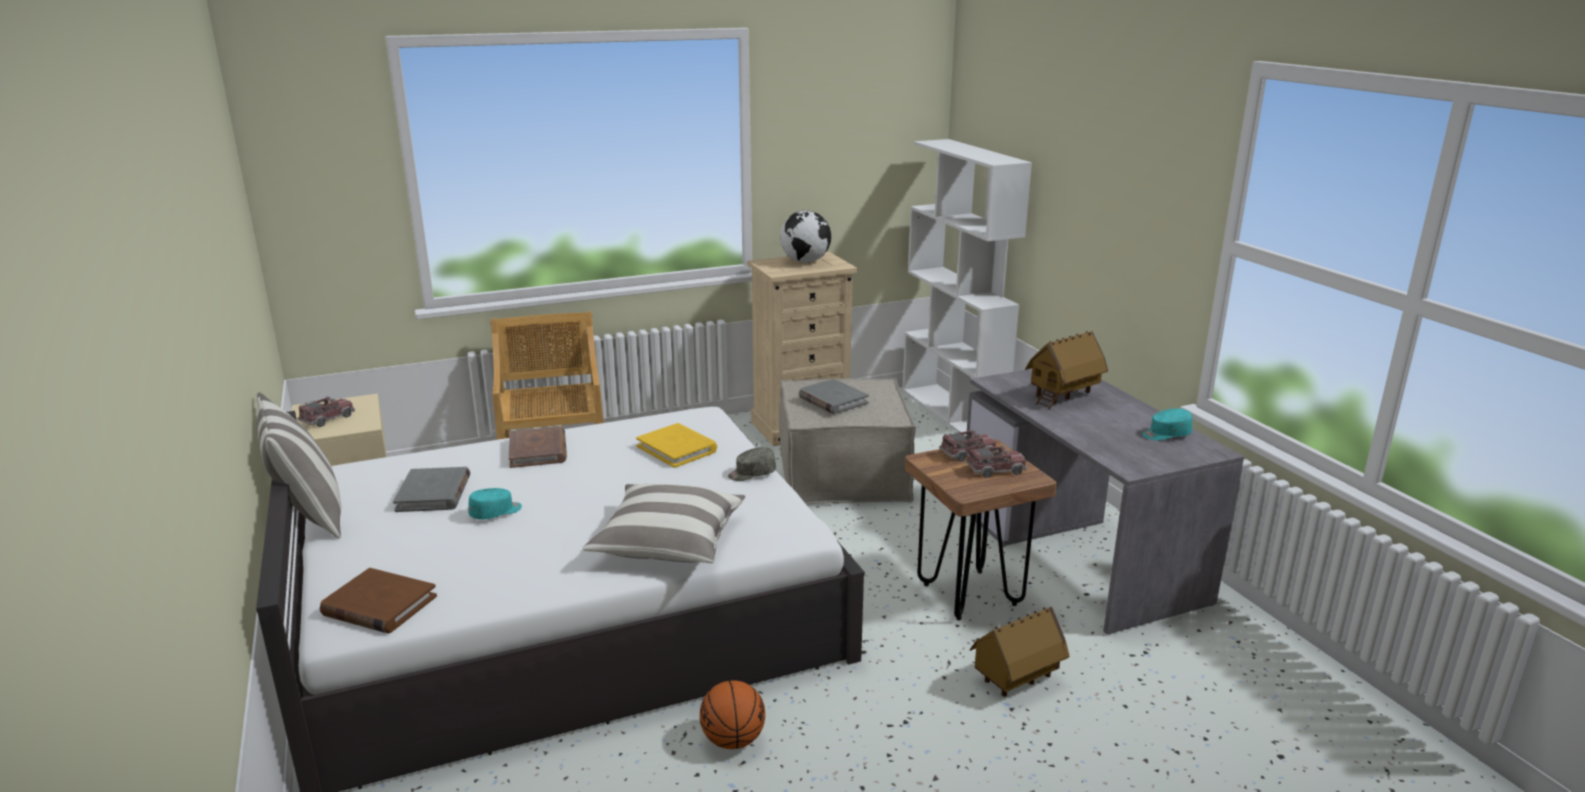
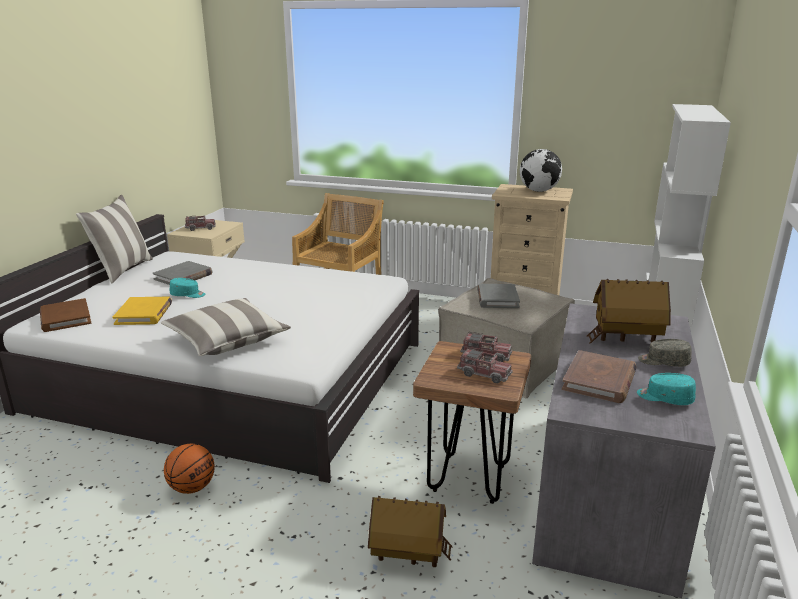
camera: 40 degrees right, 0 degrees up
brown book [509,426,567,468] -> brown book moved to [562,350,637,403]
yellow book [636,423,717,468] -> yellow book moved to [112,297,172,325]
grey cap [728,447,776,481] -> grey cap moved to [638,339,691,367]

